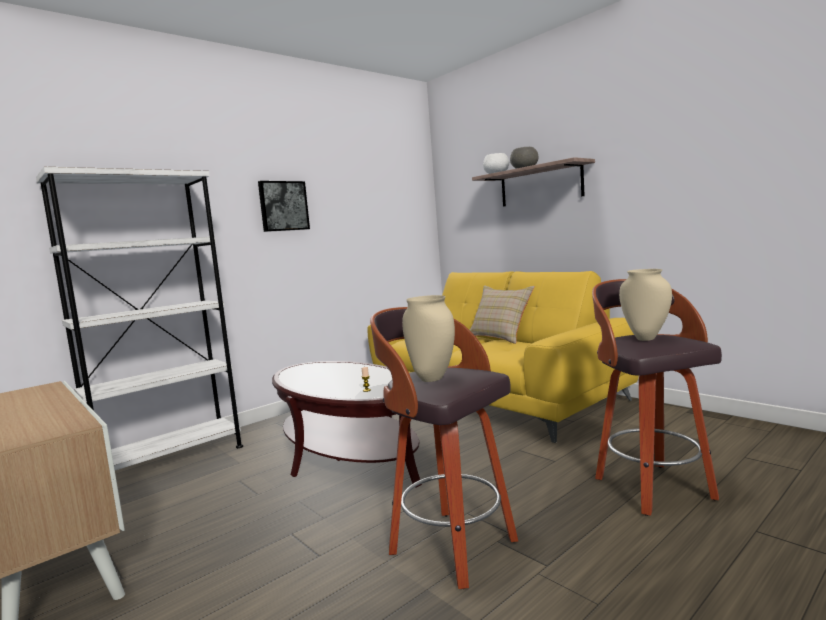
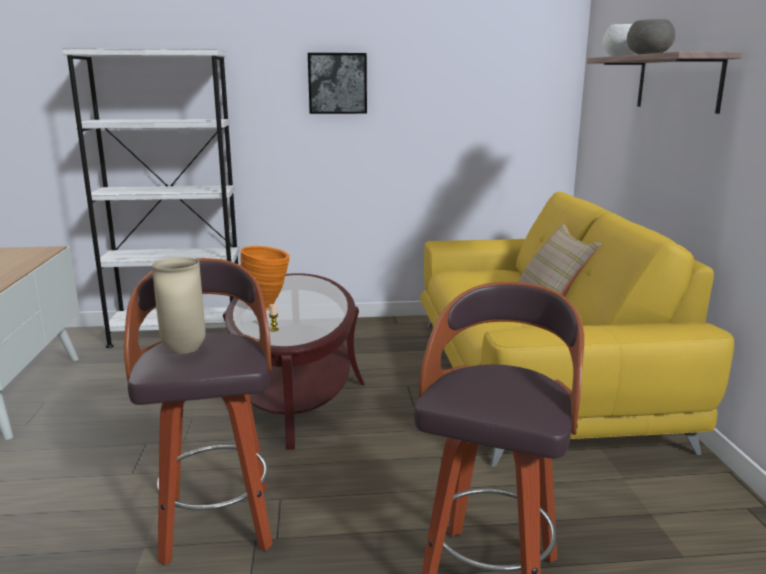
camera: 35 degrees right, 10 degrees up
beige vase [619,269,672,341] -> none
none -> orange vase [240,246,290,309]

